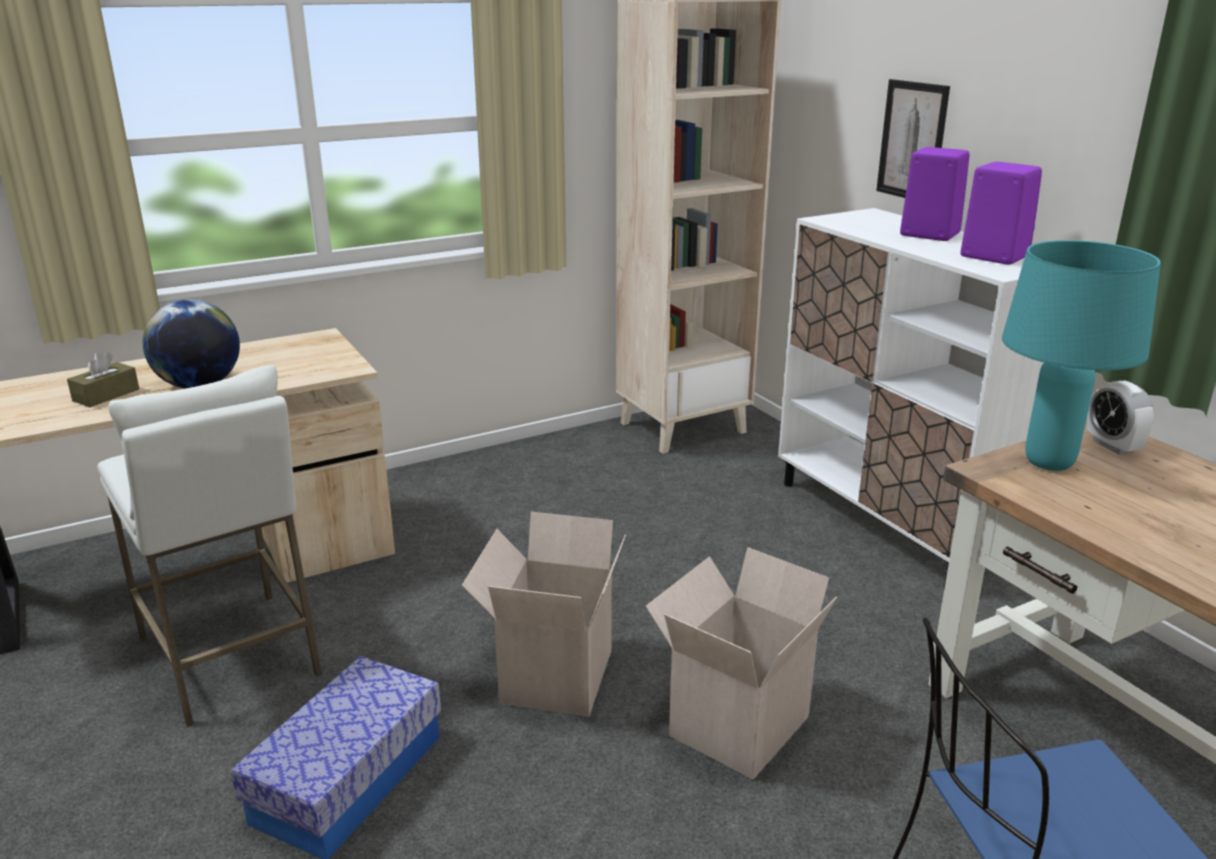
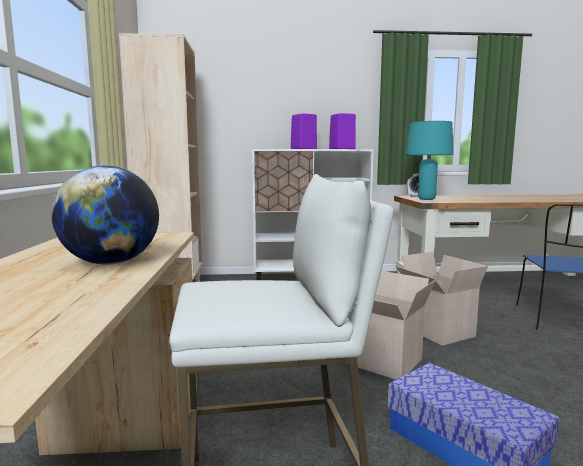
camera: 65 degrees left, 15 degrees down
brown tissue box [67,351,139,407] -> none
picture [876,79,950,198] -> none

